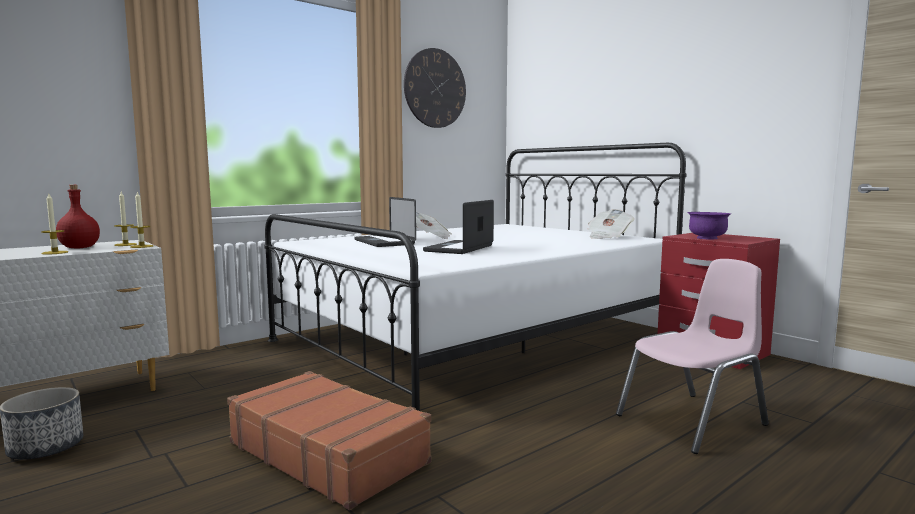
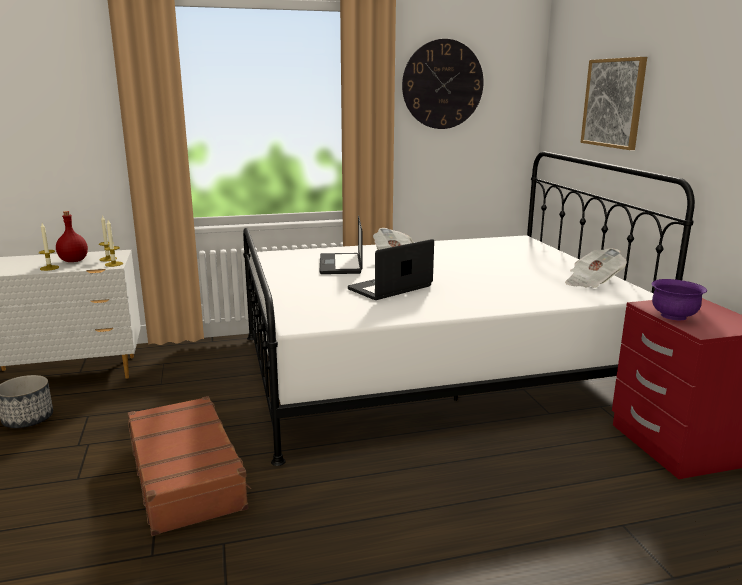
camera: 25 degrees right, 10 degrees up
pink chair [616,259,769,454] -> none
none -> picture [580,57,647,150]

